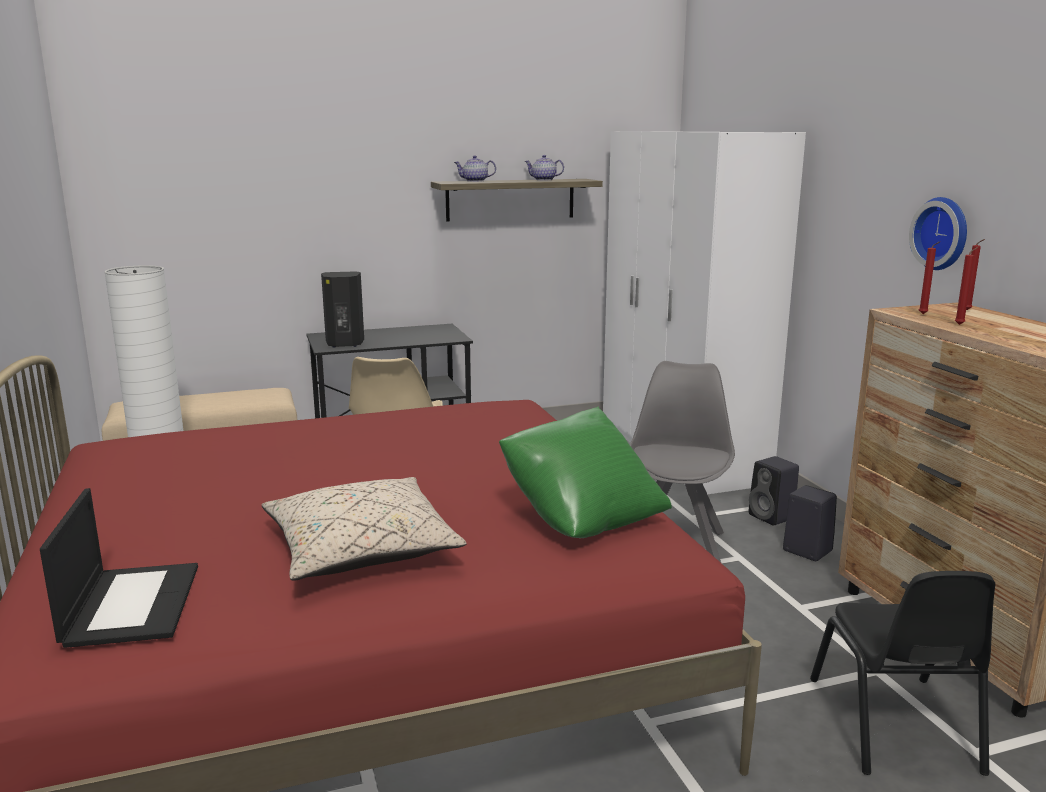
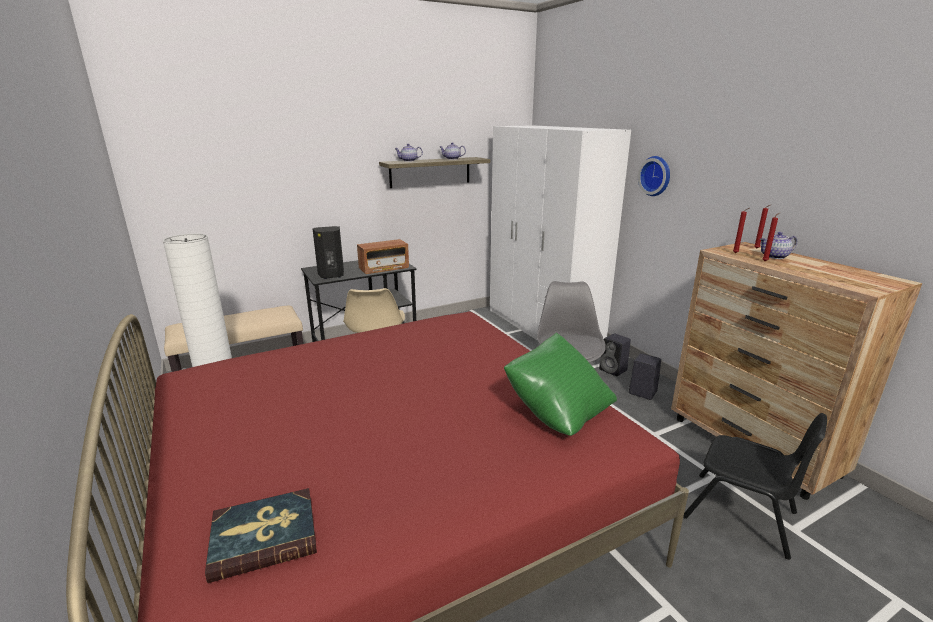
camera: 10 degrees left, 5 degrees up
laptop [40,488,198,648] -> book [205,488,317,583]
beige pillow [262,477,466,581] -> none
black chair [810,571,995,776] -> black chair turned 45 degrees counterclockwise [683,413,827,560]
wall clock [909,197,967,270] -> wall clock moved to [638,156,670,196]
none -> radio [357,239,409,274]
none -> teapot [759,232,797,259]

